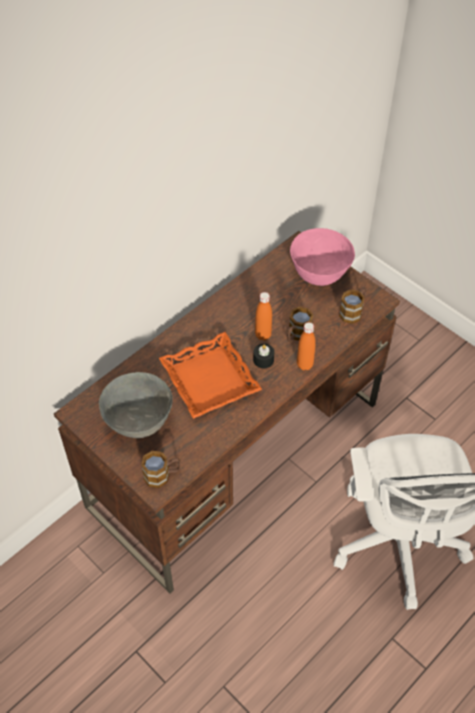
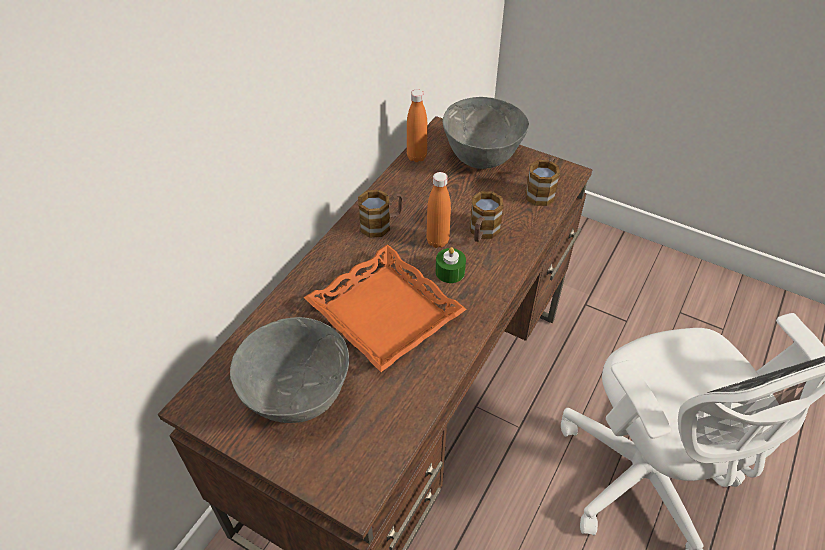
camera: 15 degrees left, 5 degrees down
mug [141,451,180,488] -> mug moved to [358,190,403,238]
black candle [253,343,274,368] -> green candle [436,247,466,283]
pink bowl [290,228,355,286] -> grey bowl [443,97,529,169]
orange bottle [297,322,316,370] -> orange bottle moved to [407,89,428,162]

